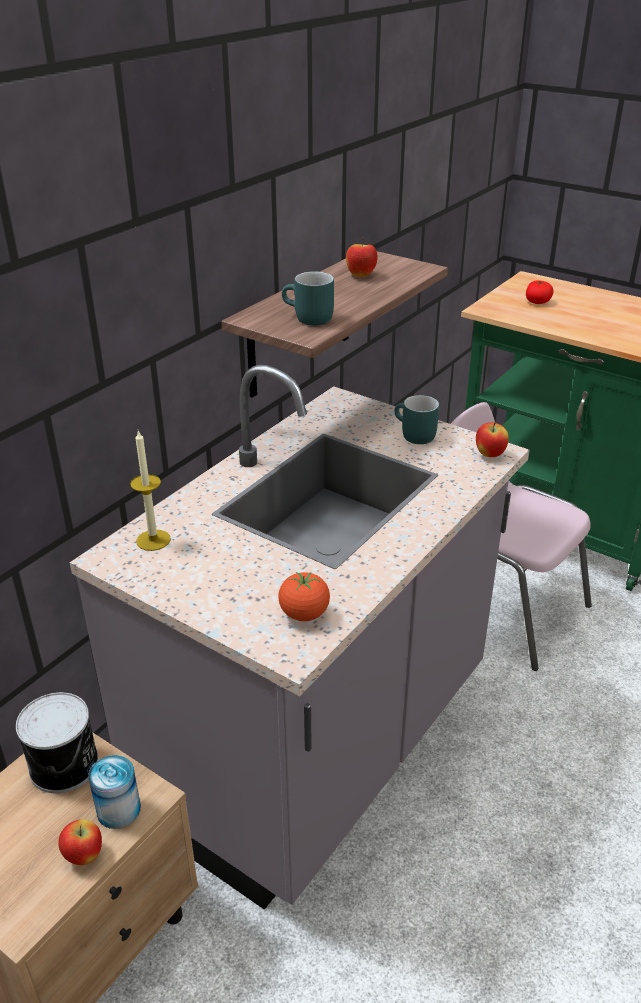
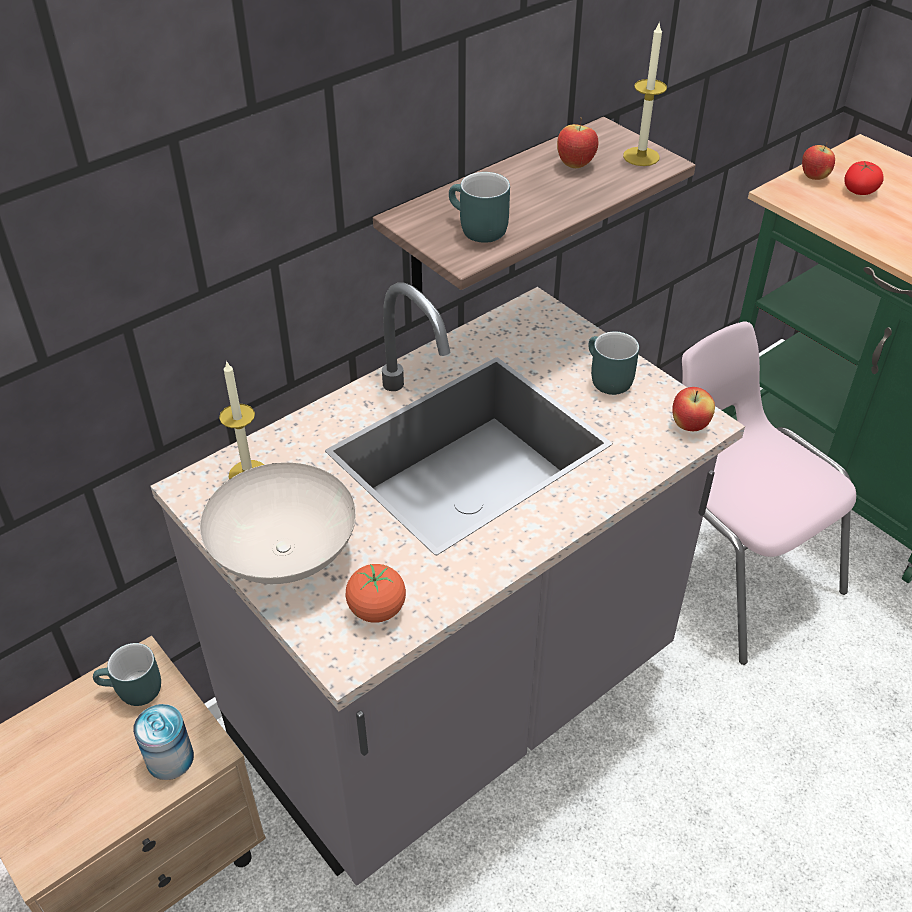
camera: 15 degrees right, 10 degrees up
can [16,692,99,793] -> turquoise mug [93,643,161,706]
apple [58,819,102,865] -> apple moved to [802,143,835,180]
none -> white bowl [200,462,356,584]
none -> candle [623,23,667,166]

